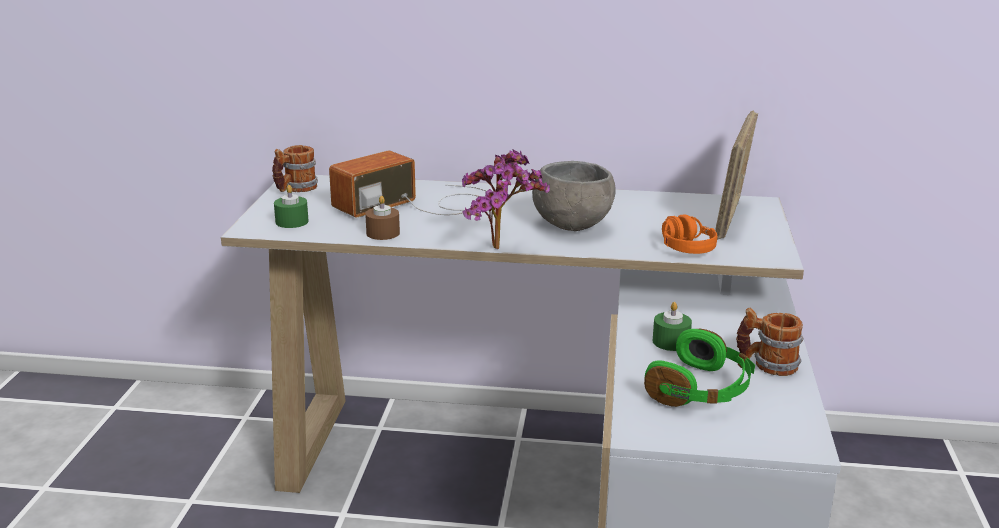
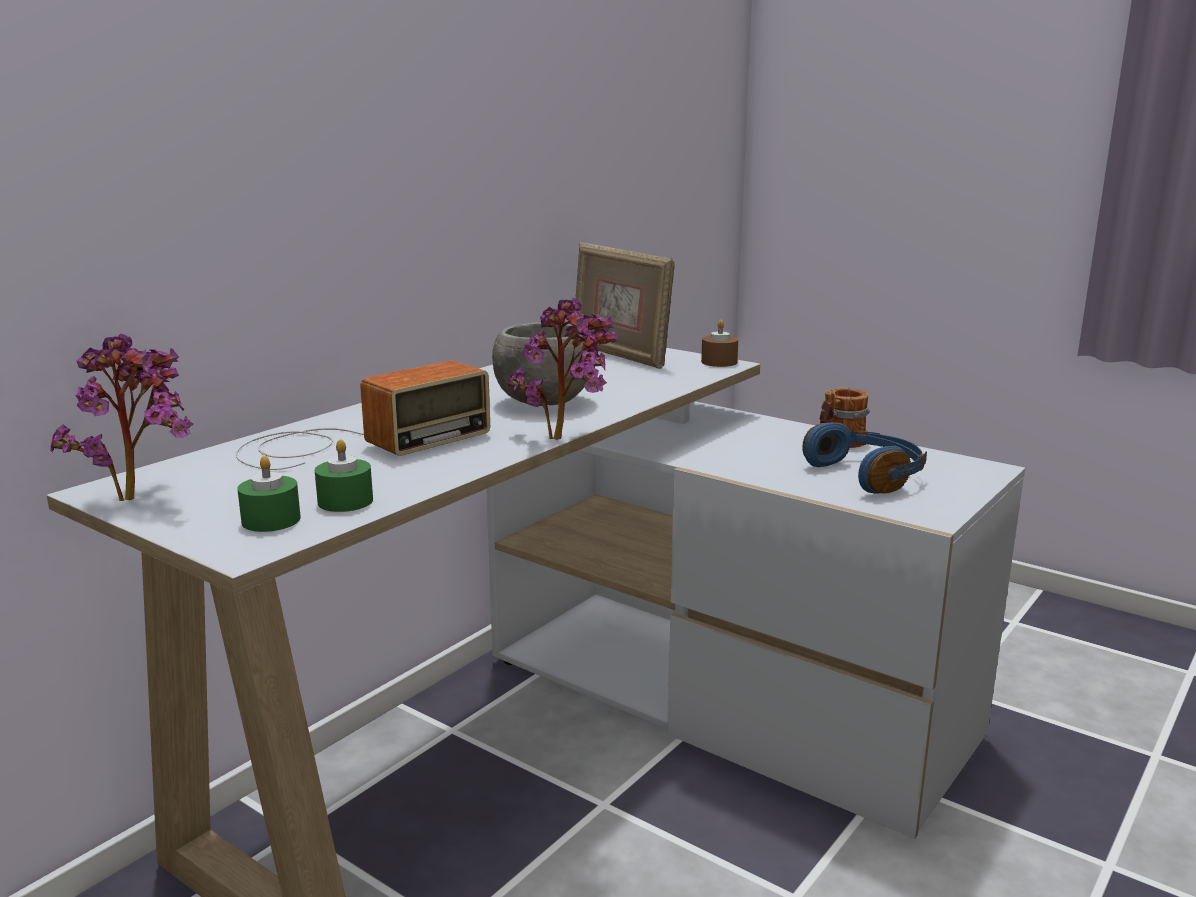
camera: 60 degrees left, 5 degrees down
mug [272,145,318,192] -> potted plant [50,334,193,501]
radio [329,150,487,218] -> radio turned 120 degrees counterclockwise [236,361,490,470]
brown candle [365,196,400,240] -> brown candle moved to [701,320,738,367]
green headphones [644,329,755,407] -> blue headphones [802,422,927,494]
green candle [653,302,692,351] -> green candle moved to [315,440,373,512]
orange headphones [662,214,717,254] -> none

